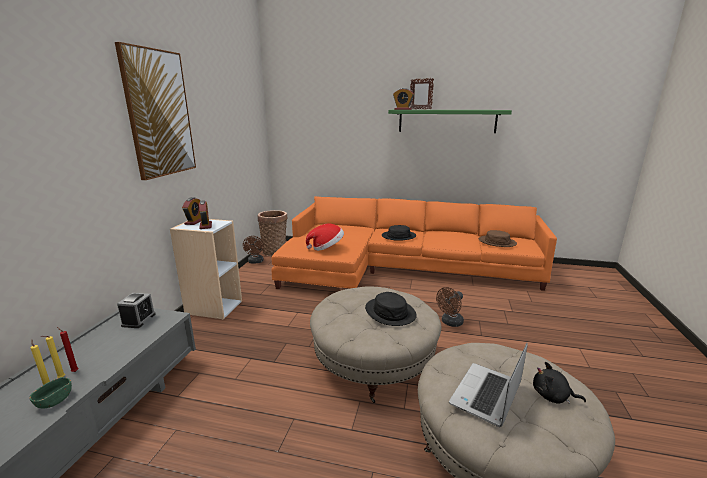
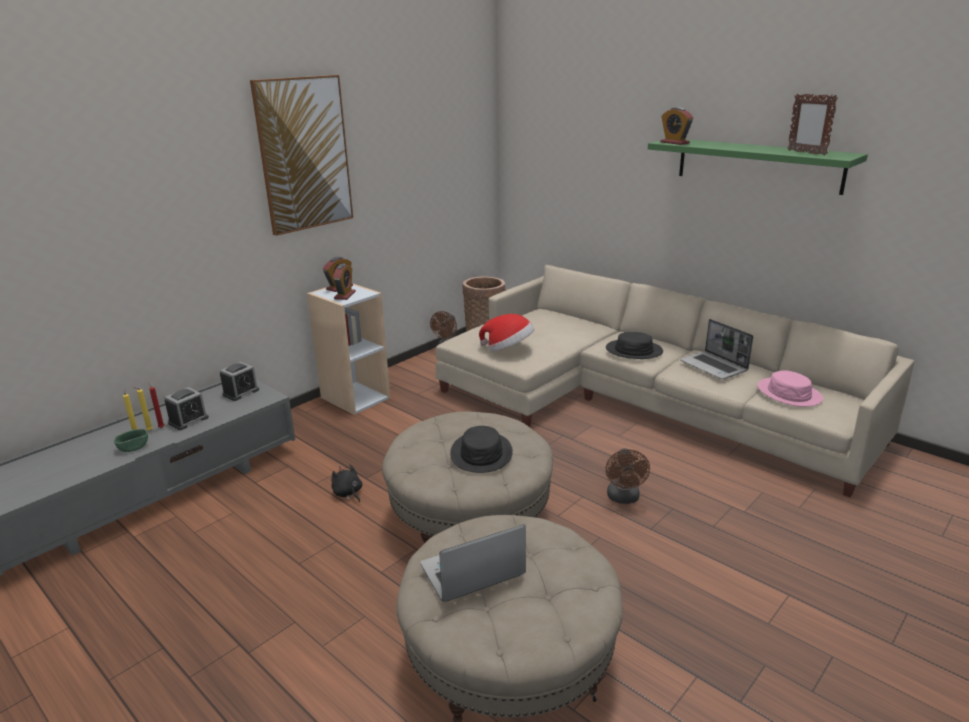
camera: 30 degrees right, 5 degrees up
orange sofa [272,196,557,291] -> beige sofa [436,265,914,497]
picture frame [410,78,434,110] -> picture frame moved to [788,94,838,155]
brown fan [436,287,464,327] -> brown fan turned 75 degrees counterclockwise [605,448,650,504]
brown hat [479,230,517,247] -> pink hat [757,370,823,407]
black plush toy [533,362,586,404] -> black plush toy moved to [331,465,362,503]
none -> alarm clock [164,387,209,430]
none -> laptop [680,319,753,379]

